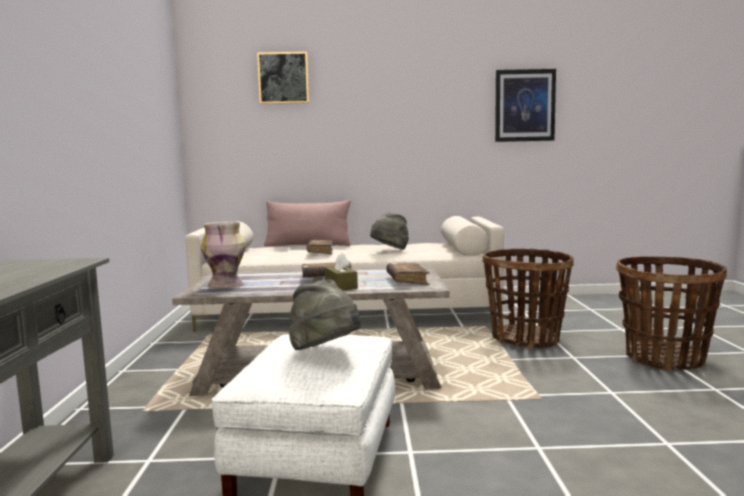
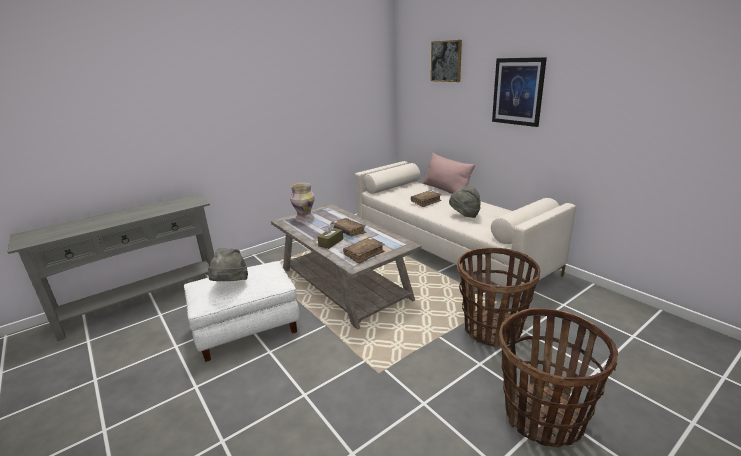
camera: 55 degrees right, 15 degrees up
picture [495,69,556,142] -> picture moved to [492,57,547,127]

